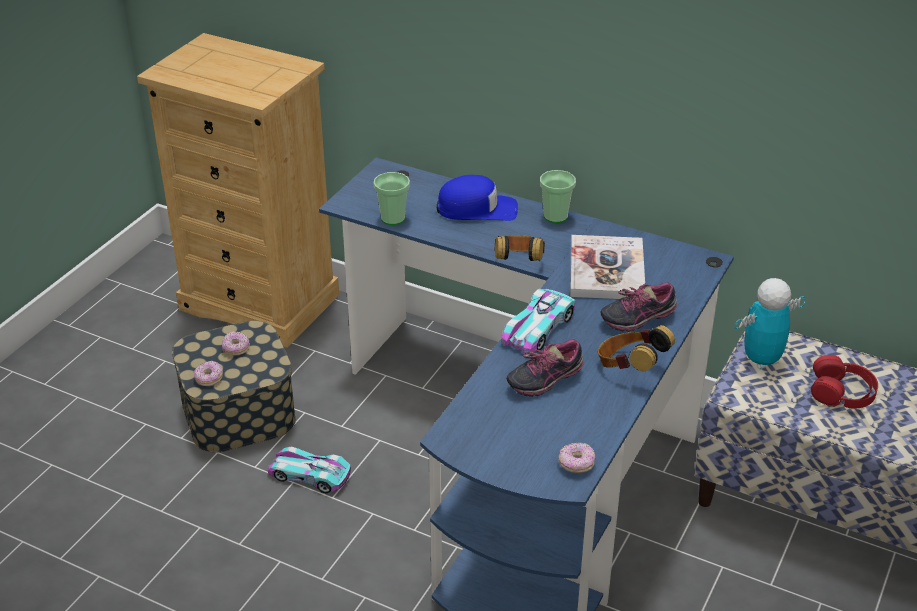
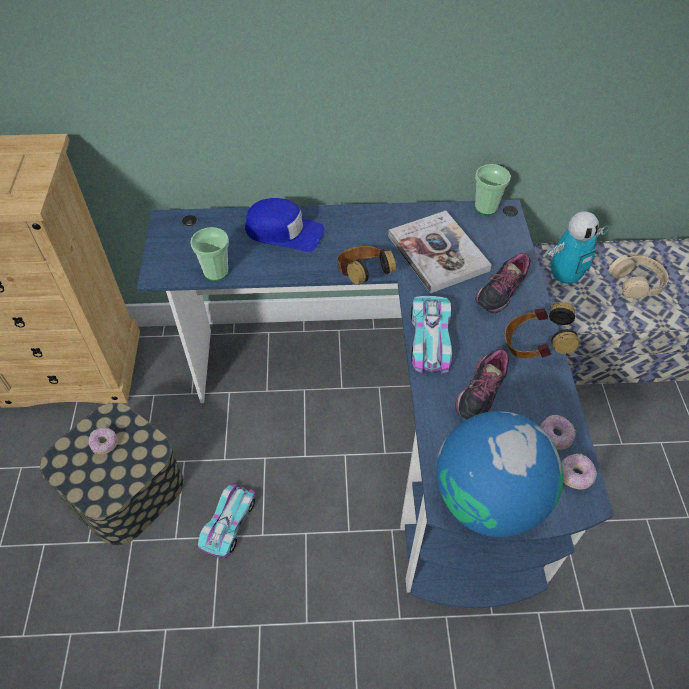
camera: 30 degrees left, 15 degrees up
donut [194,361,223,386] -> donut moved to [540,415,576,450]
toy car [268,447,351,494] -> toy car turned 120 degrees clockwise [198,484,256,558]
blue cap [437,175,518,221] -> blue cap turned 45 degrees clockwise [245,198,324,252]
cup [540,170,576,223] -> cup moved to [475,164,511,215]
toy robot [734,278,805,370] -> toy robot turned 150 degrees counterclockwise [547,211,609,287]
red headphones [811,355,878,409] -> beige headphones [608,255,669,299]
none -> globe [436,411,563,537]

